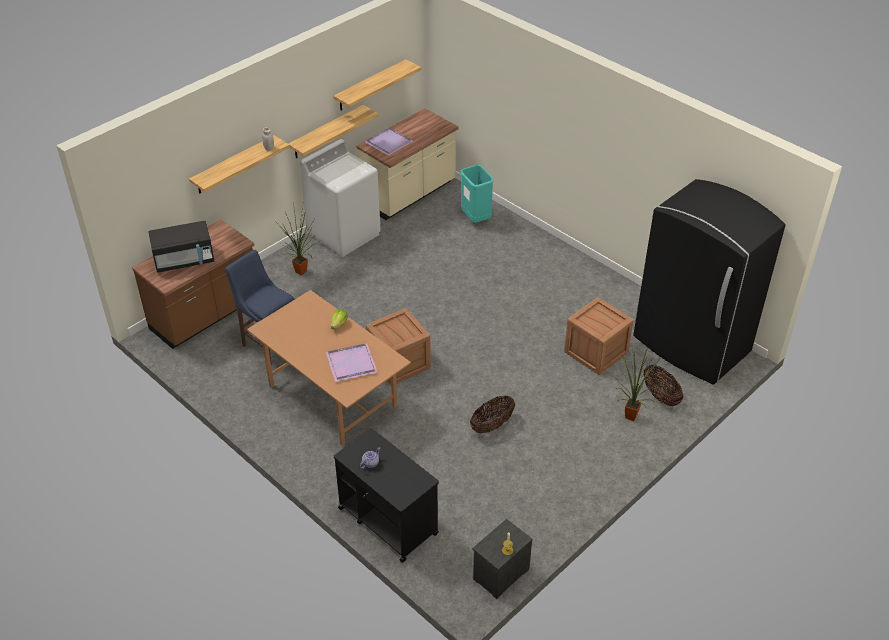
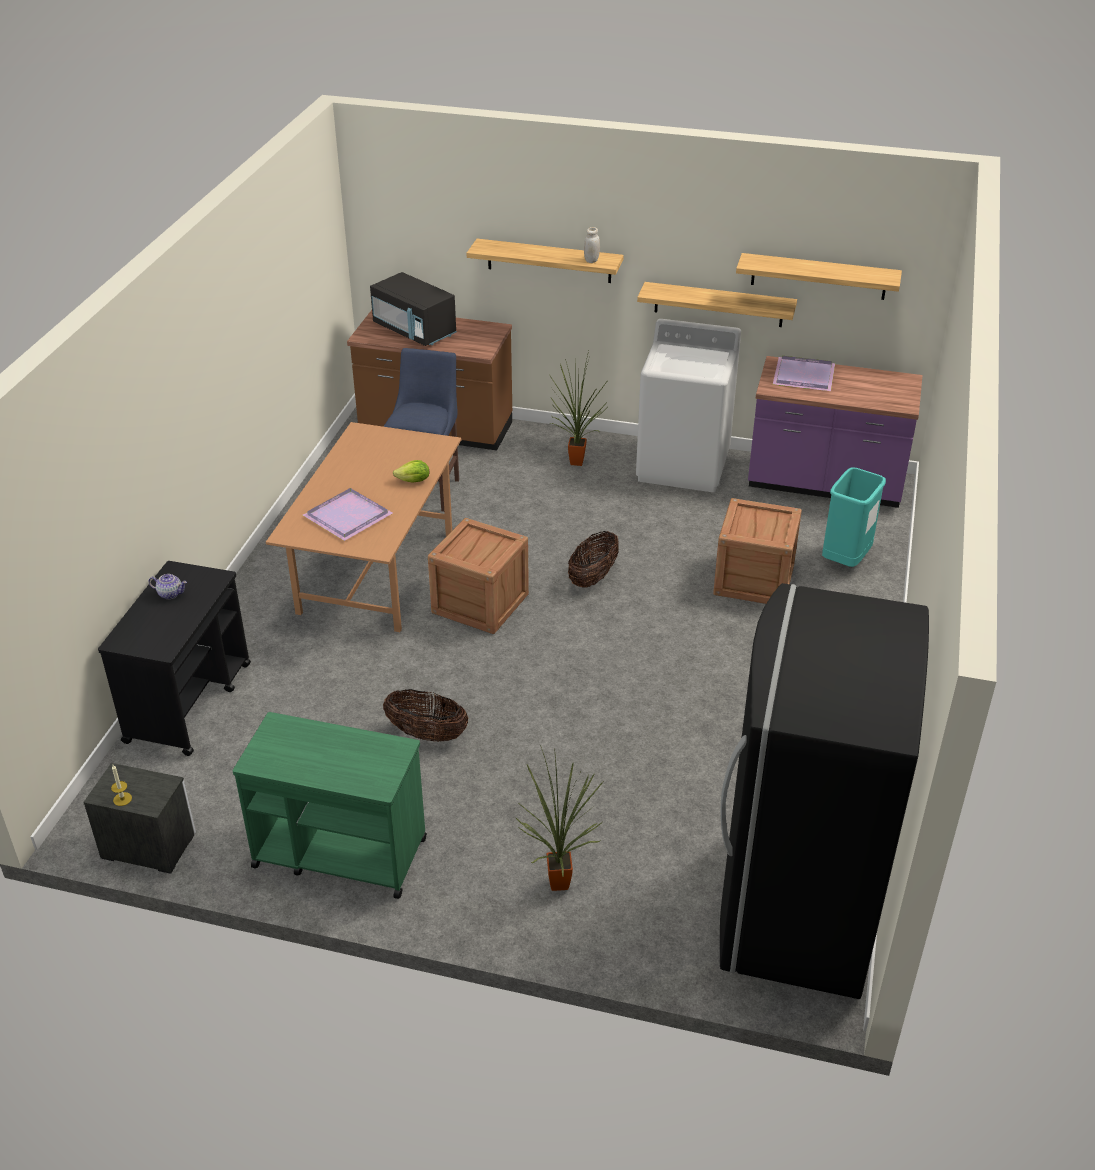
camera: 60 degrees right, 5 degrees down
beige counter [356,108,459,220] -> purple counter [748,356,923,508]
crate [564,297,634,375] -> crate moved to [713,498,802,604]
basket [643,364,683,407] -> basket moved to [568,531,619,588]
none -> green cart [233,712,427,899]

